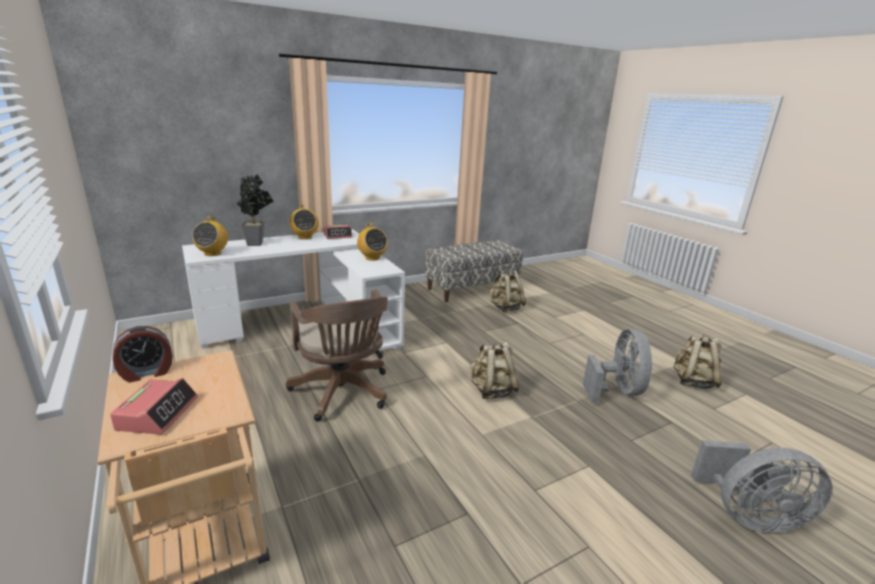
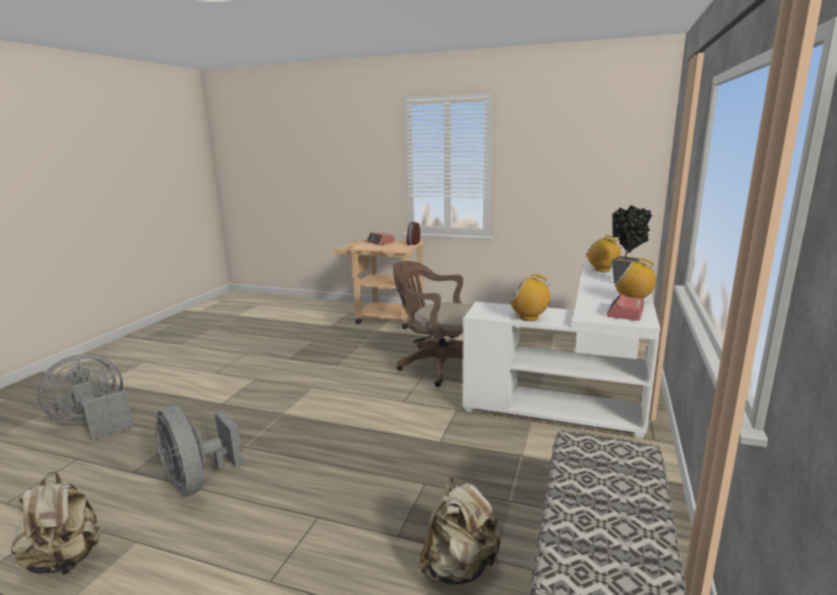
camera: 140 degrees right, 5 degrees down
beige backpack [470,342,519,399] -> none

